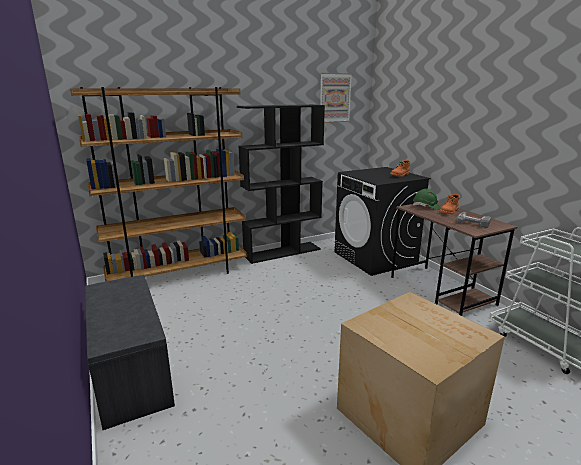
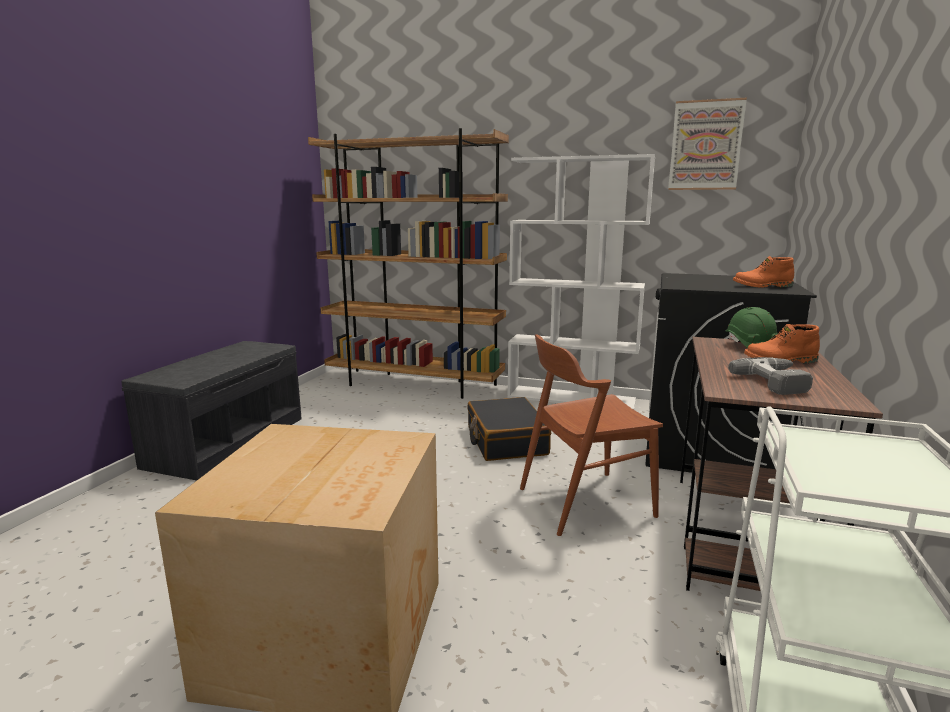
camera: 45 degrees right, 5 degrees down
black bookcase [237,104,325,264] -> white bookcase [507,154,655,410]
none -> black suitcase [467,397,551,461]
none -> brown chair [520,334,663,536]

